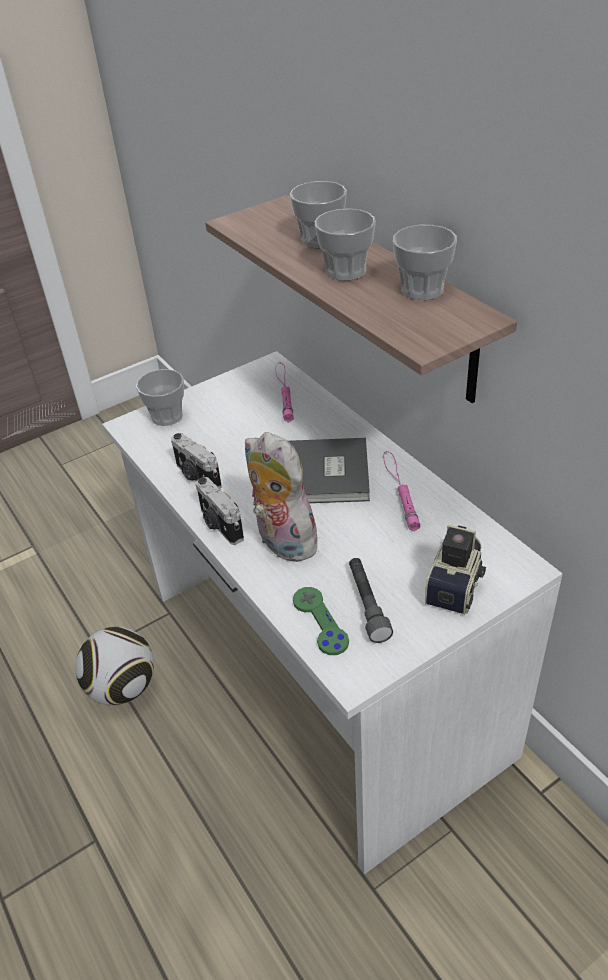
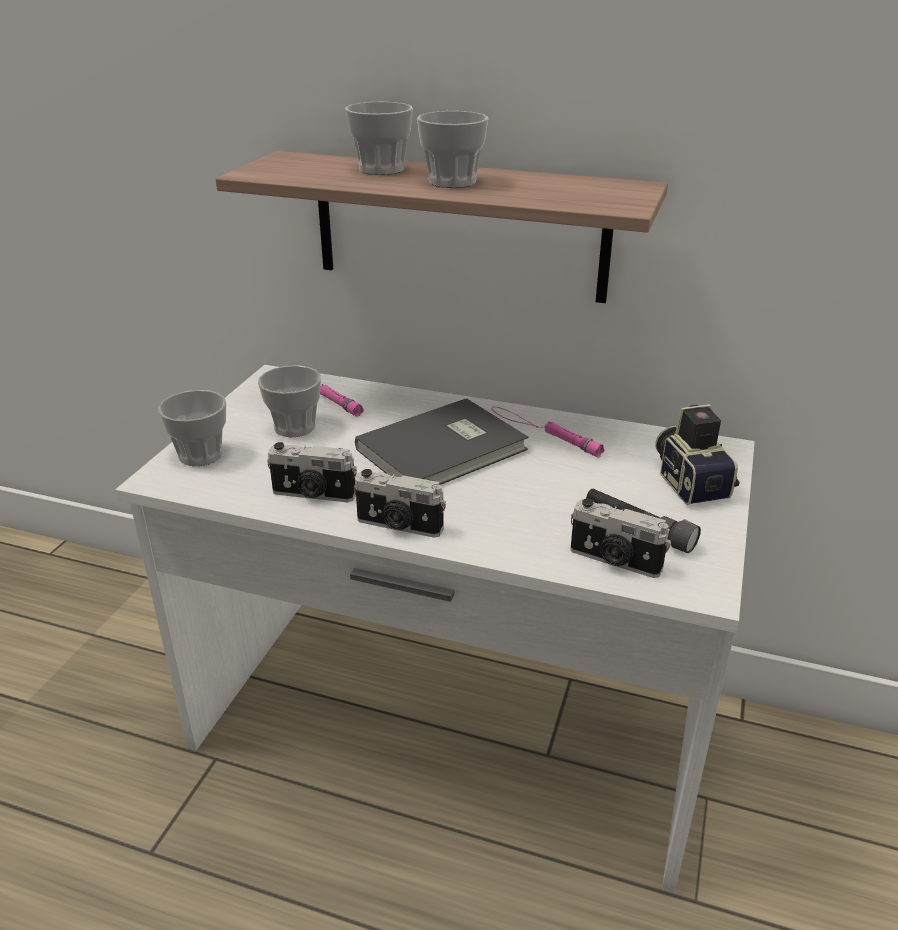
camera: 40 degrees left, 10 degrees down
football [75,627,154,705] -> none
plush toy [245,432,323,562] -> none
green game controller [293,587,349,655] -> camera [570,498,671,578]
cup [392,225,457,300] -> cup moved to [258,365,321,437]

